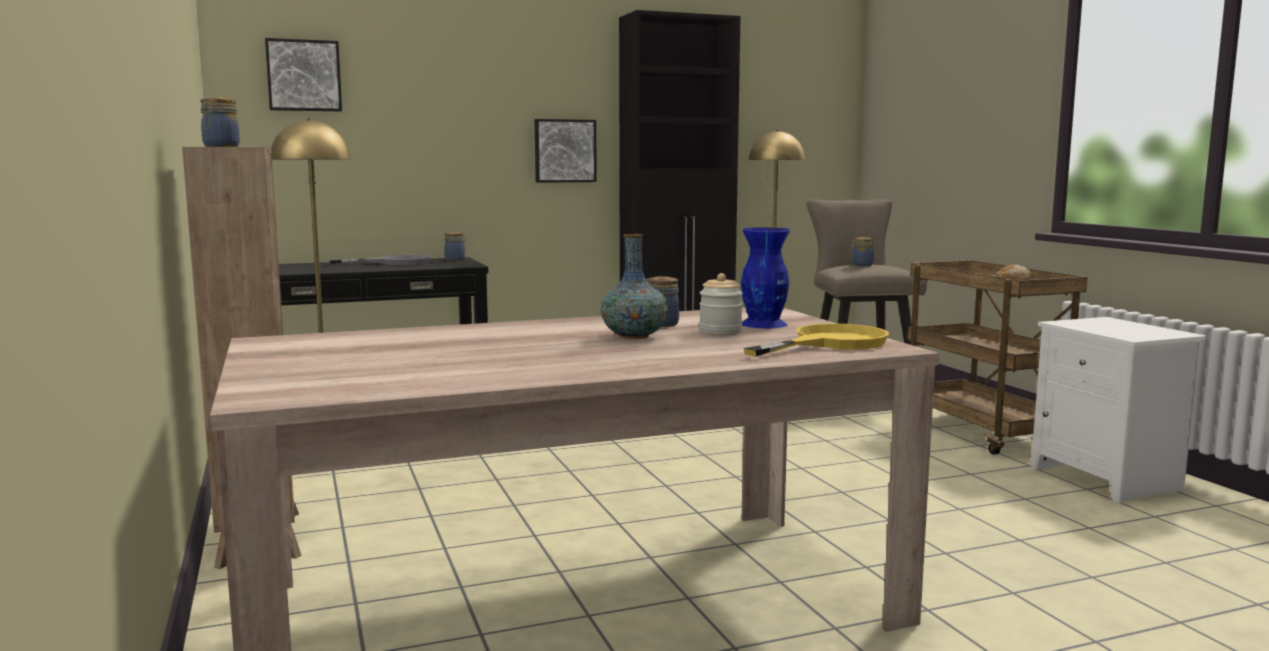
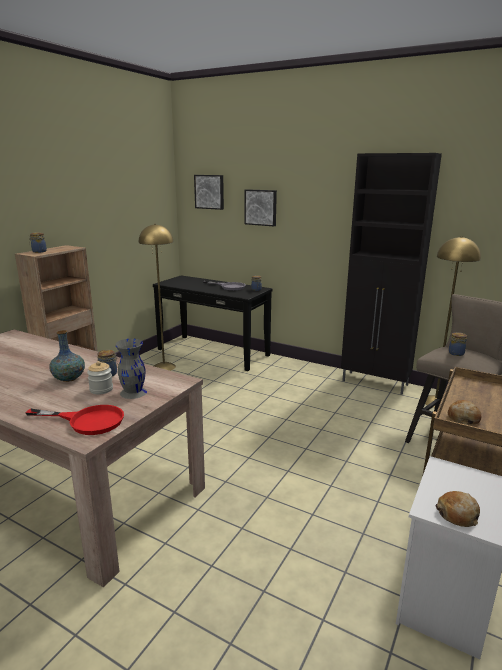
camera: 50 degrees right, 10 degrees up
picture [535,119,597,183] -> picture moved to [244,189,277,226]
blue vase [741,227,790,328] -> grey vase [115,339,147,399]
yellow frying pan [743,324,889,357] -> red frying pan [25,405,124,435]
none -> bread [436,491,480,527]

